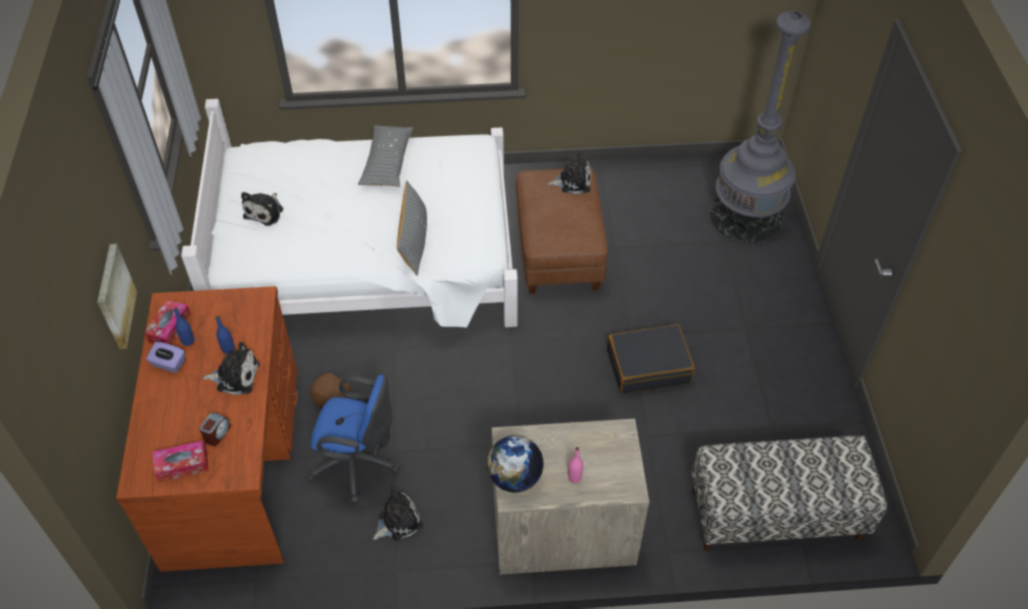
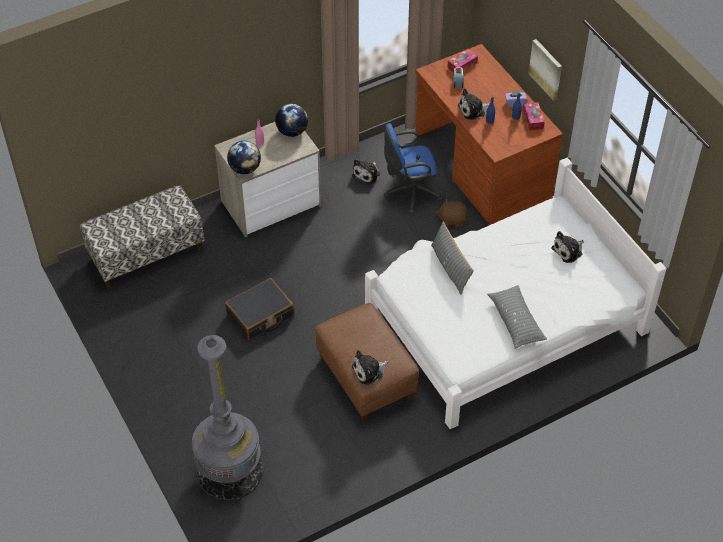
camera: 155 degrees right, 0 degrees up
plush toy [241,192,283,226] -> plush toy turned 120 degrees counterclockwise [551,231,584,263]
none -> globe [227,141,261,174]

